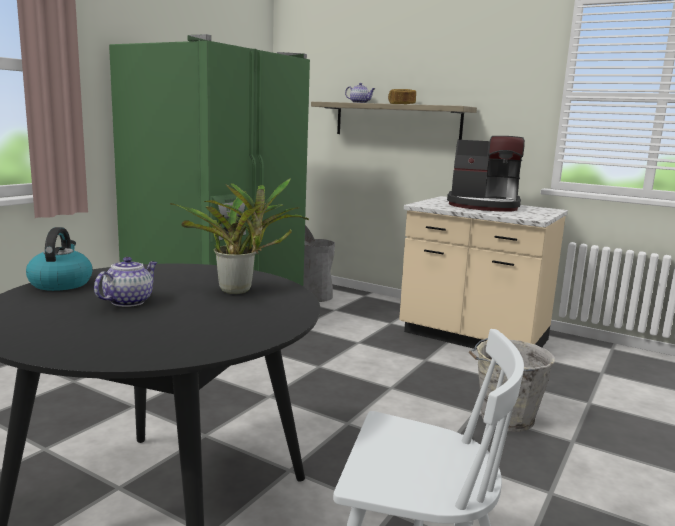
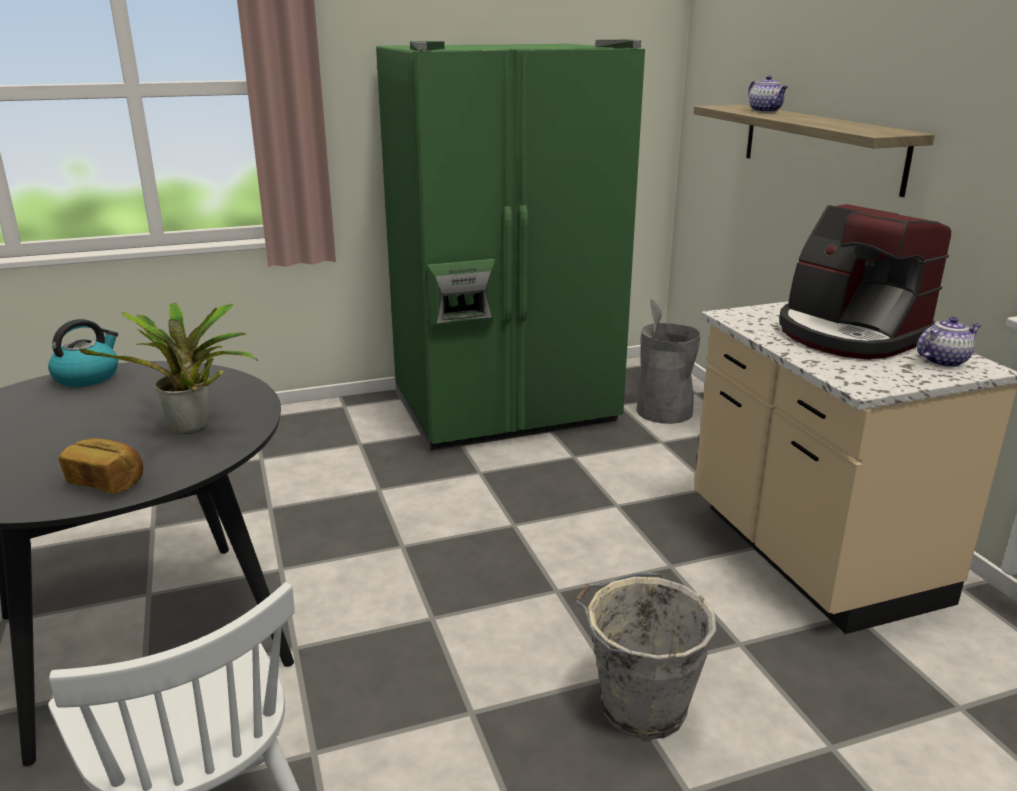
camera: 40 degrees right, 10 degrees up
teapot [94,257,157,307] -> teapot moved to [917,317,981,367]
bread [388,89,416,104] -> bread moved to [59,438,143,494]

